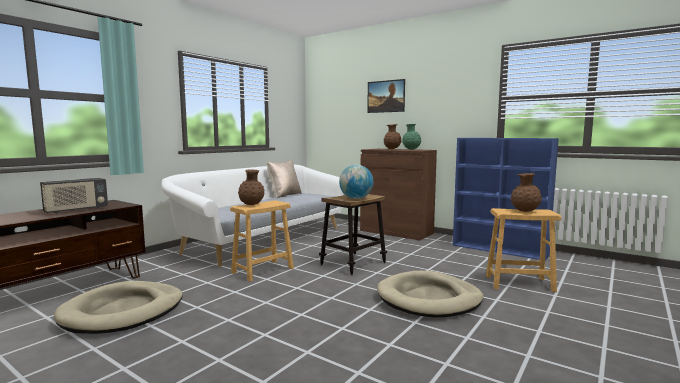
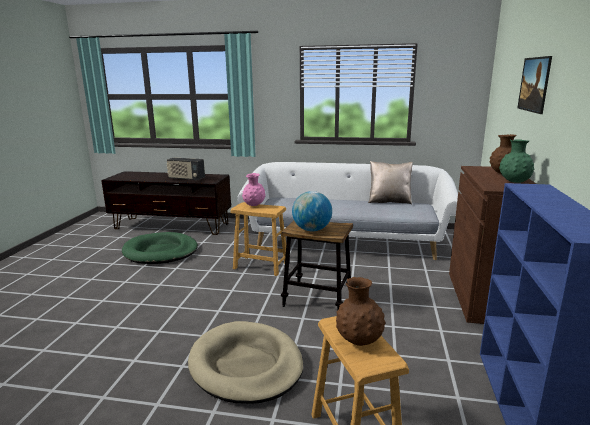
camera: 65 degrees right, 10 degrees up
beige dog bed [54,281,183,334] -> green dog bed [122,232,198,264]
brown vase [238,169,264,205] -> pink vase [242,173,265,206]

